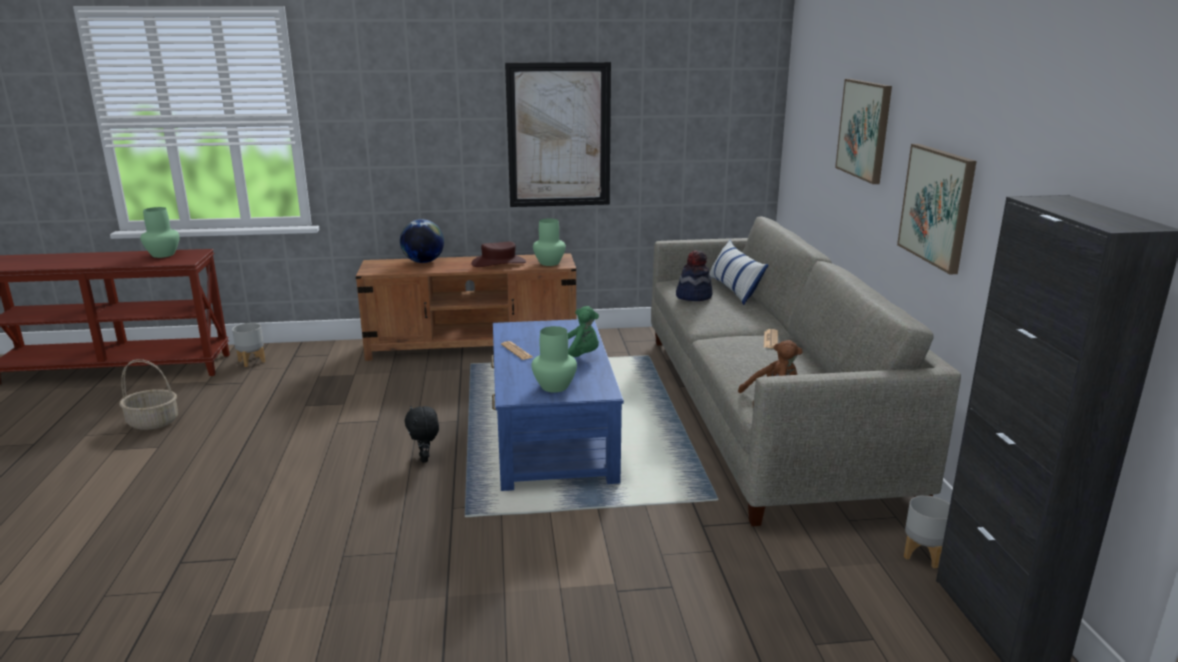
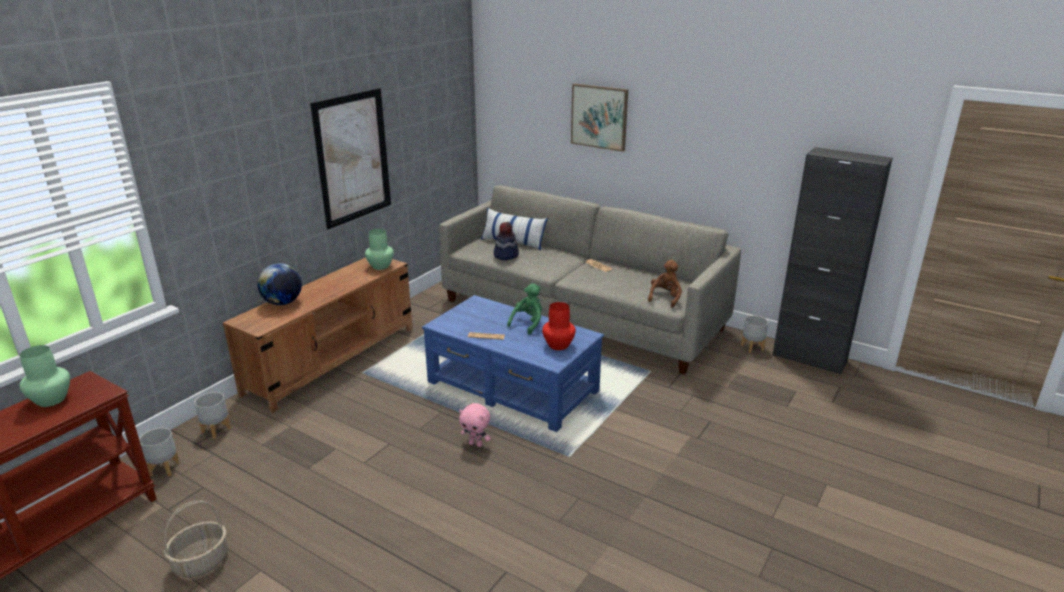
camera: 50 degrees left, 5 degrees up
black plush toy [405,406,439,463] -> pink plush toy [459,403,491,447]
brown hat [471,242,526,267] -> none
green vase [532,326,577,392] -> red vase [542,302,576,350]
picture [897,144,977,274] -> none
none -> grey planter [194,392,231,439]

